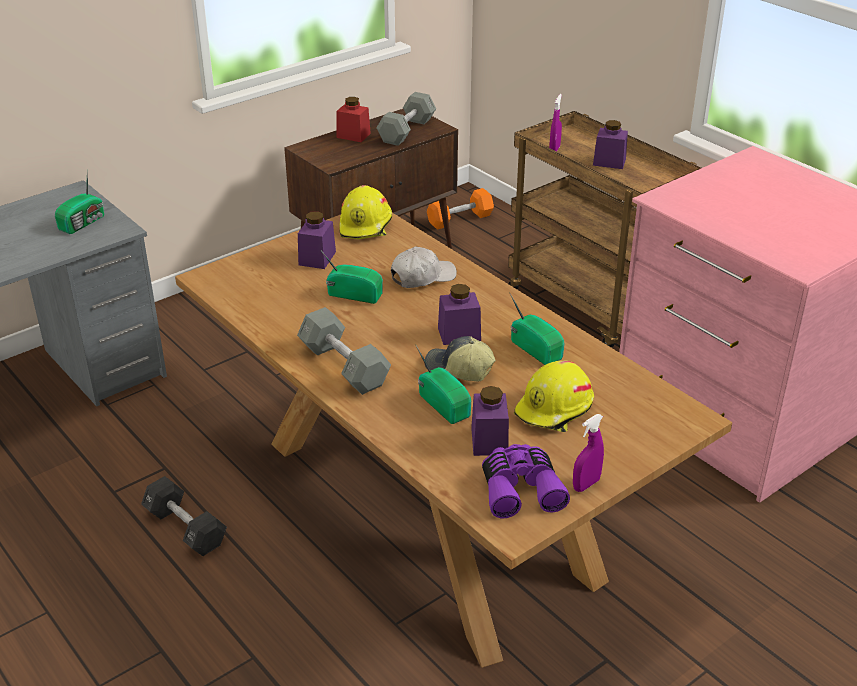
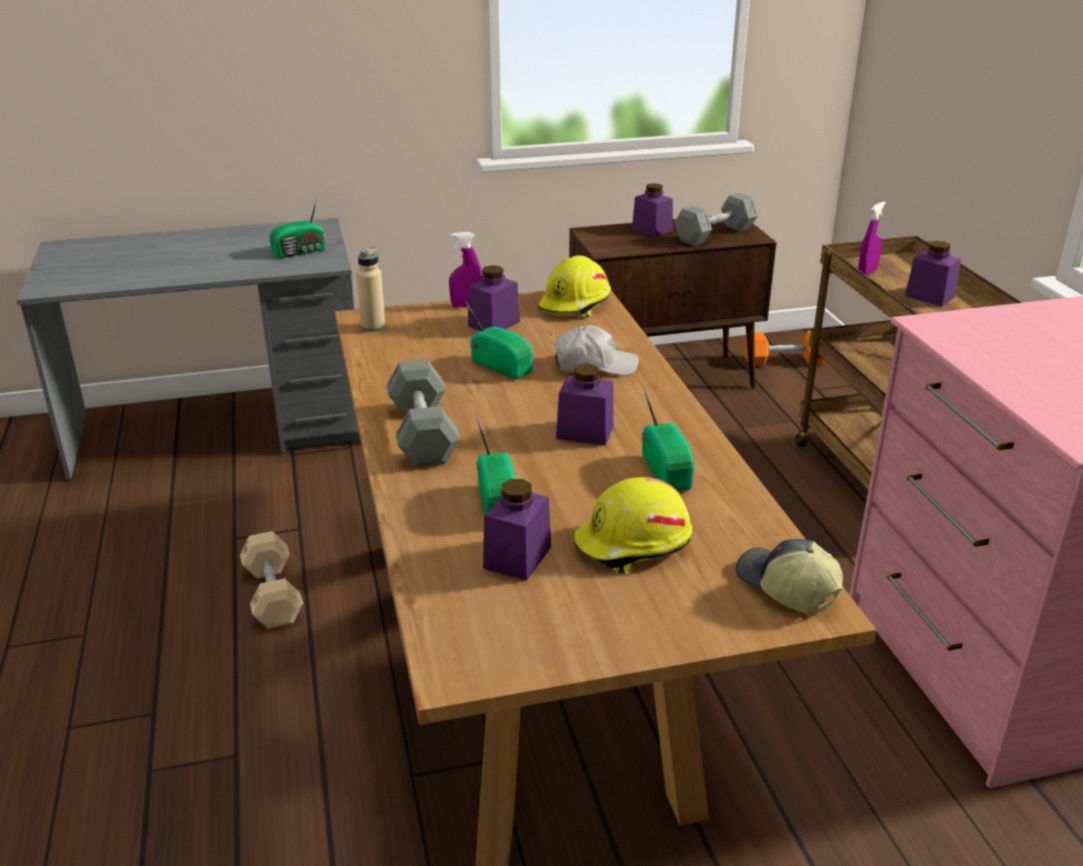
camera: 25 degrees right, 5 degrees down
black dumbbell [141,476,227,556] -> beige dumbbell [240,531,303,629]
red jar [336,97,371,142] -> purple jar [632,183,673,237]
cap [425,336,496,381] -> cap moved to [735,539,843,614]
purple binoculars [482,444,570,518] -> none
purple spray bottle [573,414,604,492] -> purple spray bottle moved to [449,232,482,307]
none -> beige bottle [356,247,385,332]

